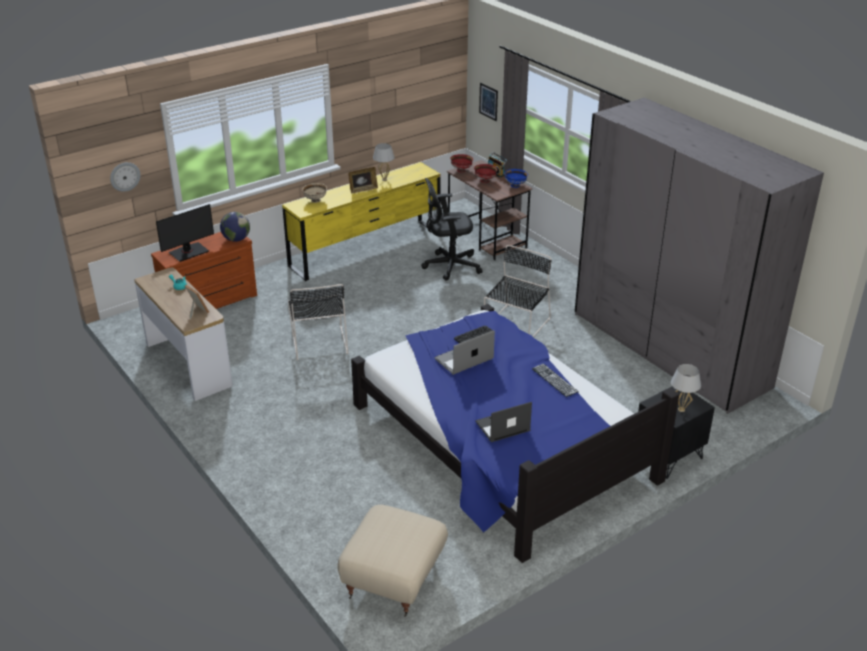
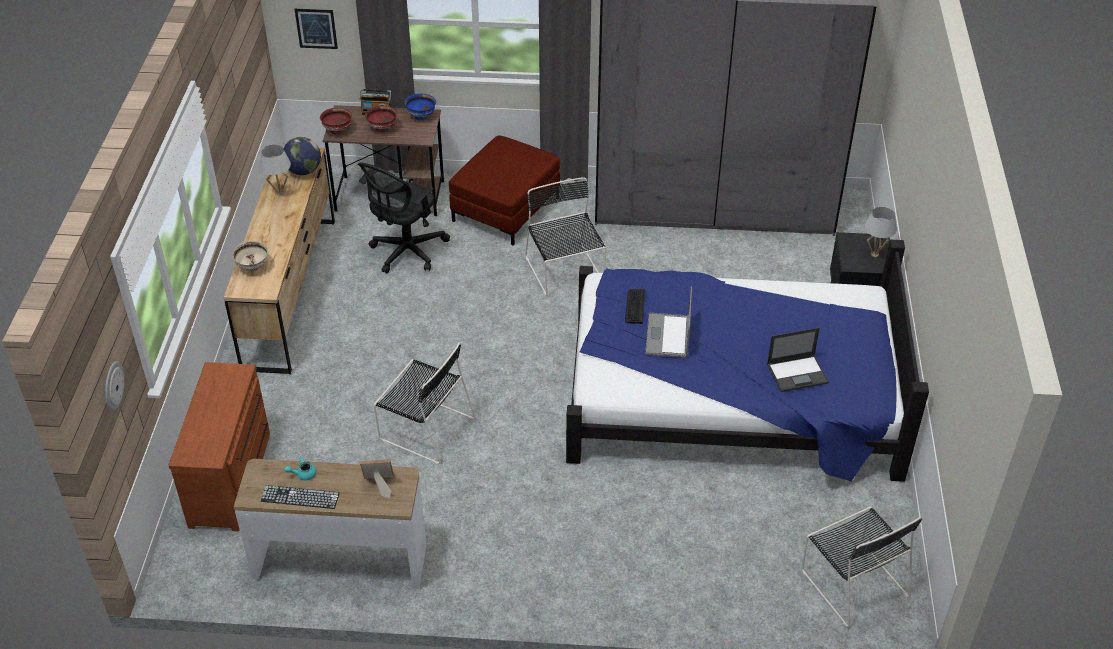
camera: 50 degrees left, 10 degrees up
monitor [156,204,214,262] -> none
globe [220,212,250,242] -> globe moved to [283,137,321,175]
yellow dresser [282,162,441,281] -> brown dresser [224,146,335,374]
beige ottoman [337,505,448,617] -> black chair [801,507,922,628]
picture frame [349,167,378,193] -> none
laptop [475,402,532,442] -> laptop turned 120 degrees counterclockwise [767,327,829,392]
keyboard [532,364,579,397] -> keyboard moved to [261,485,340,509]
none -> red ottoman [449,135,560,246]

